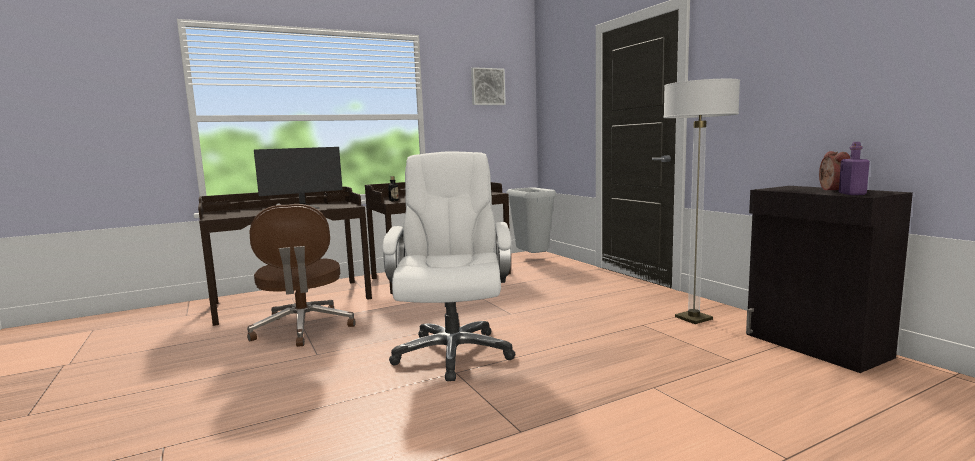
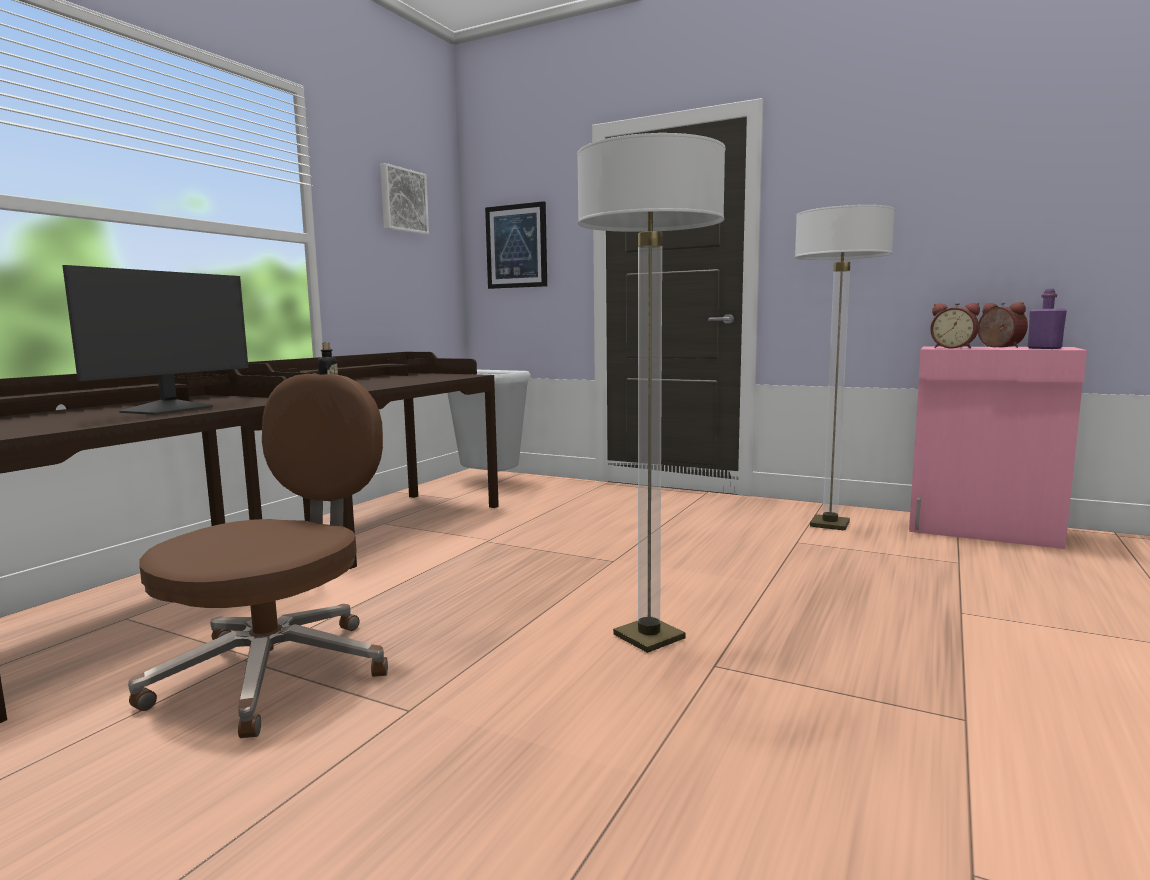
camera: 35 degrees left, 0 degrees up
brown office chair [247,204,356,347] -> brown office chair turned 105 degrees counterclockwise [128,374,388,738]
white office chair [382,151,515,381] -> floor lamp [577,133,725,653]
black cabinet [746,186,913,373] -> pink cabinet [909,347,1087,549]
none -> picture [485,201,547,289]
none -> alarm clock [930,303,980,349]

